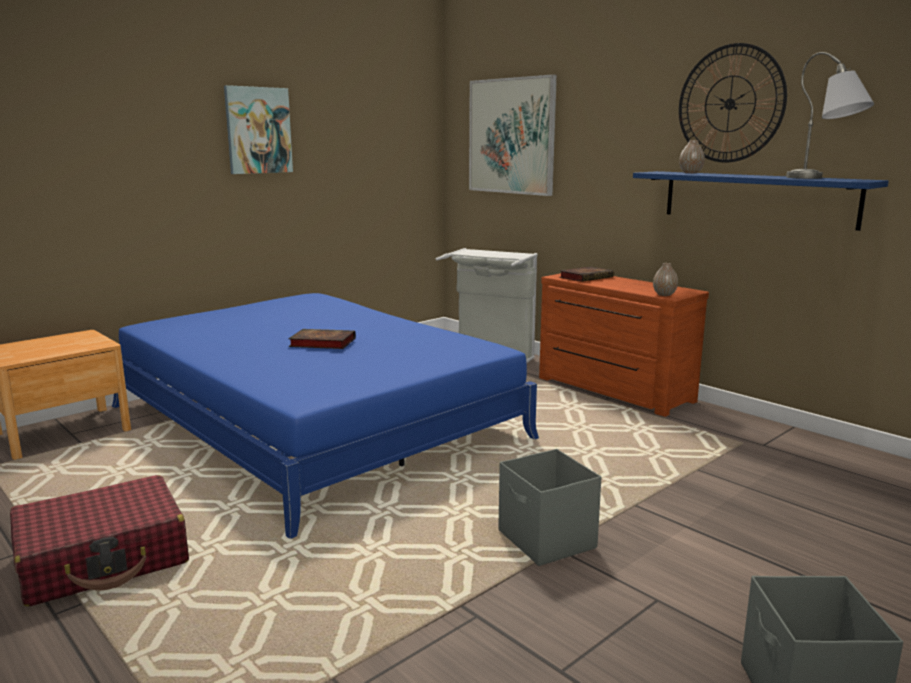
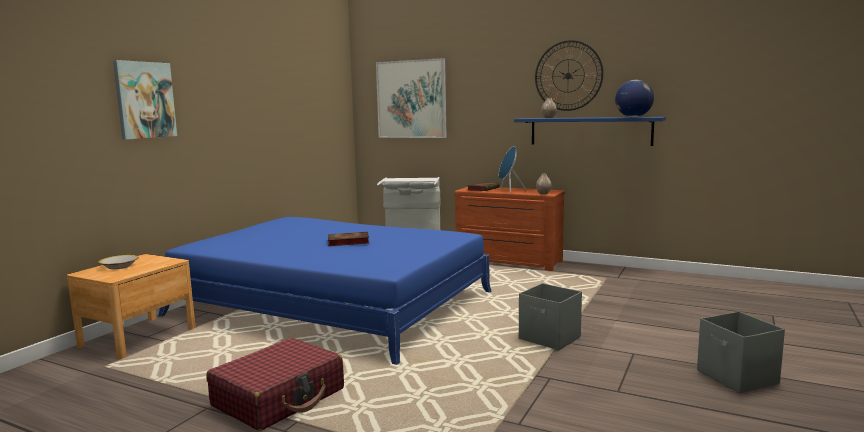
camera: 20 degrees left, 5 degrees down
picture [224,85,293,174] -> picture moved to [113,60,177,140]
grey table lamp [786,52,874,179] -> globe [615,80,654,117]
none -> bowl [98,255,139,269]
none -> blue speaker [499,146,526,193]

